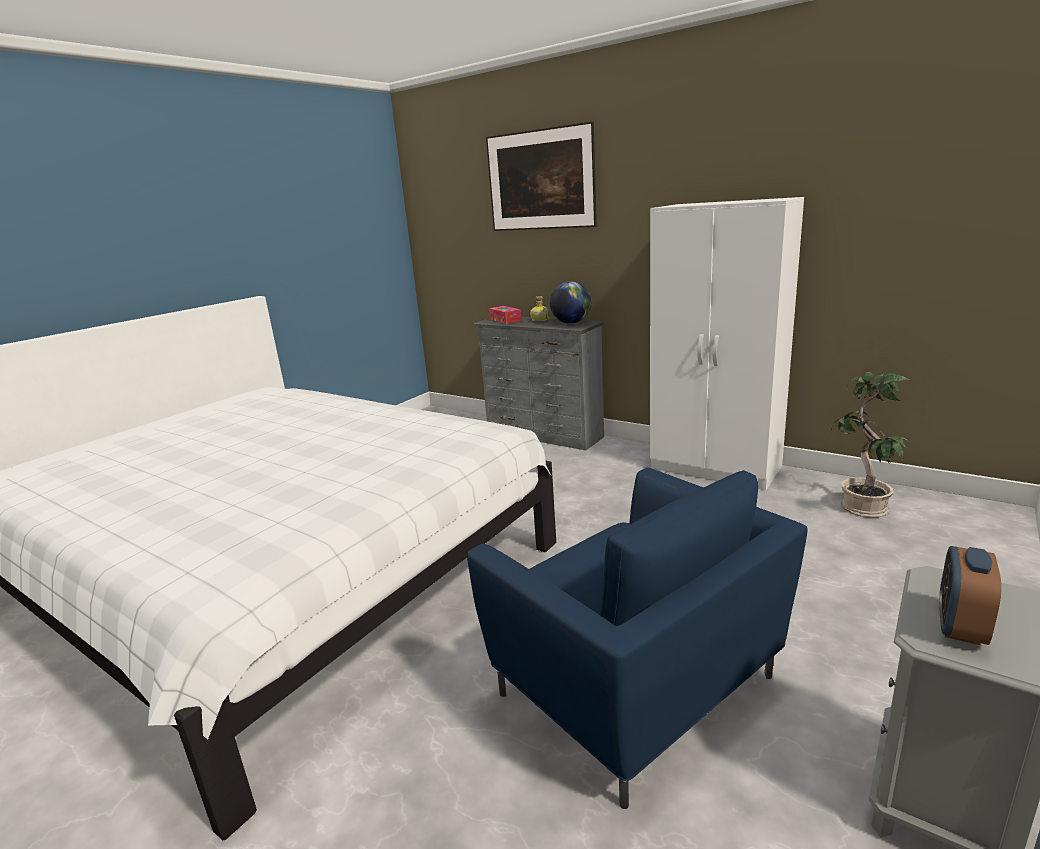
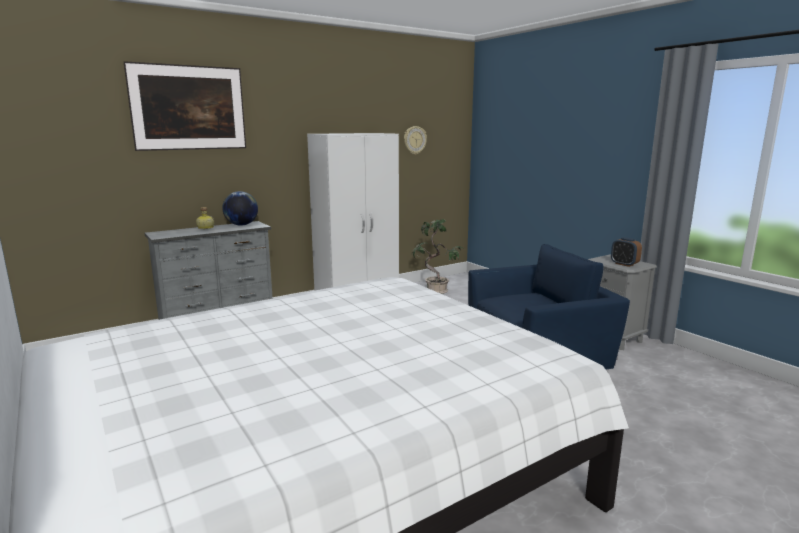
camera: 70 degrees left, 5 degrees down
tissue box [489,306,521,324] -> none
none -> wall clock [404,126,427,155]

